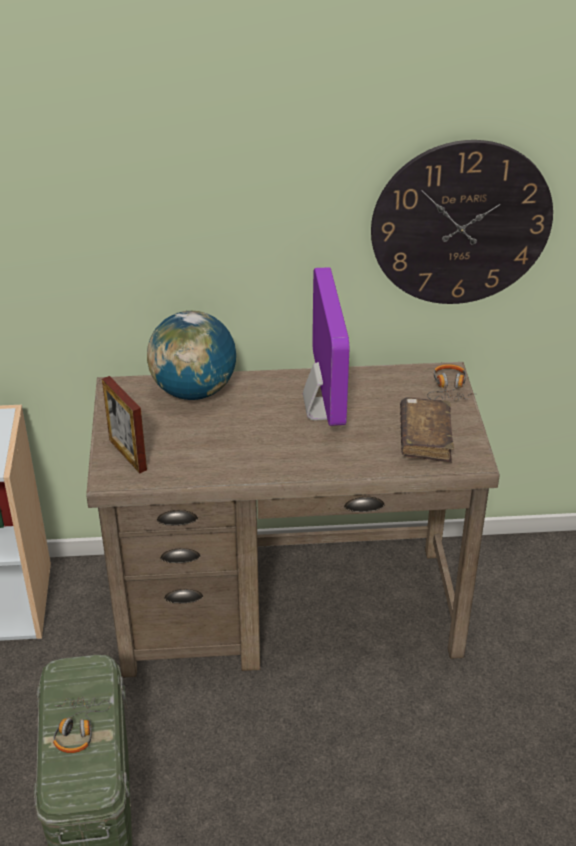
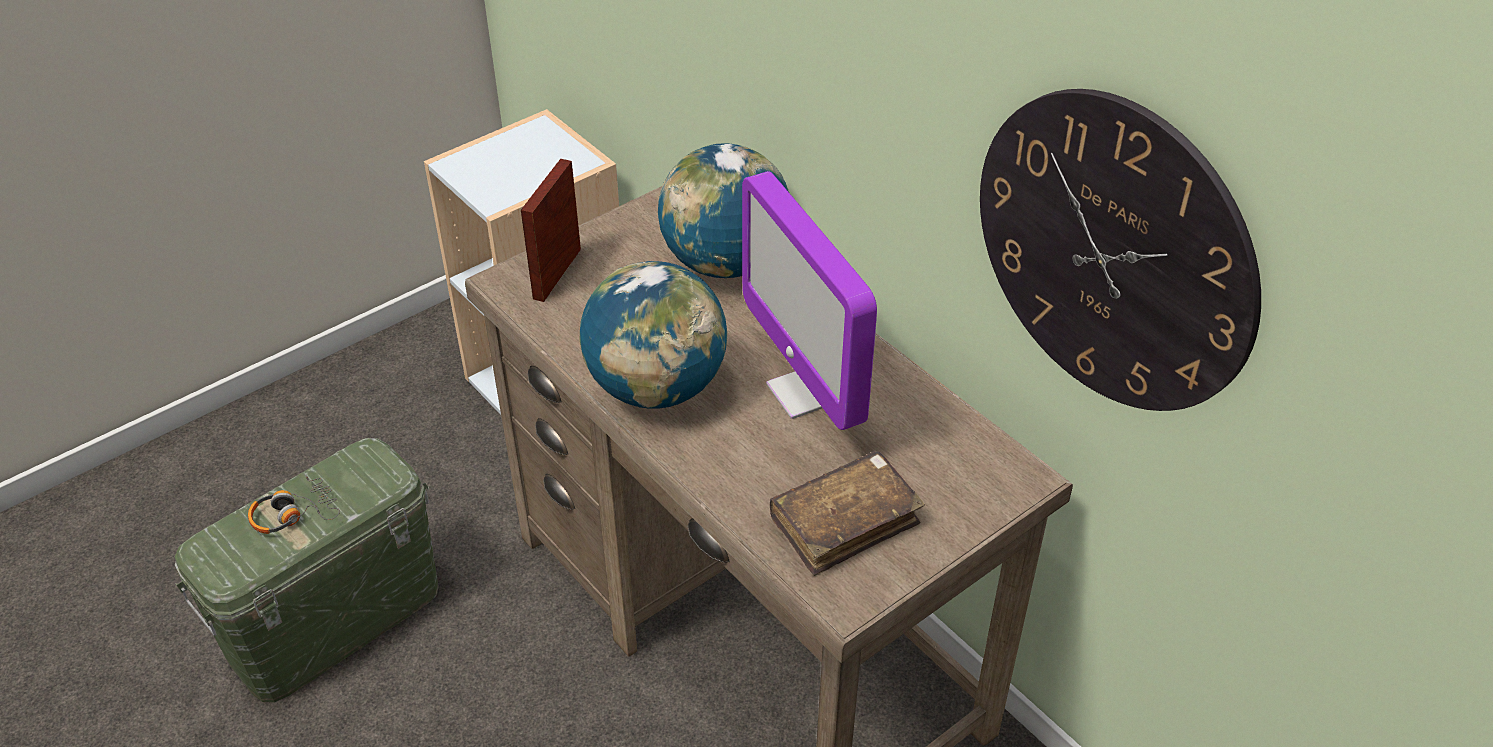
camera: 55 degrees right, 5 degrees up
monitor [303,267,349,426] -> monitor turned 105 degrees clockwise [742,171,877,430]
headphones [427,364,474,401] -> none
none -> globe [579,261,727,409]

